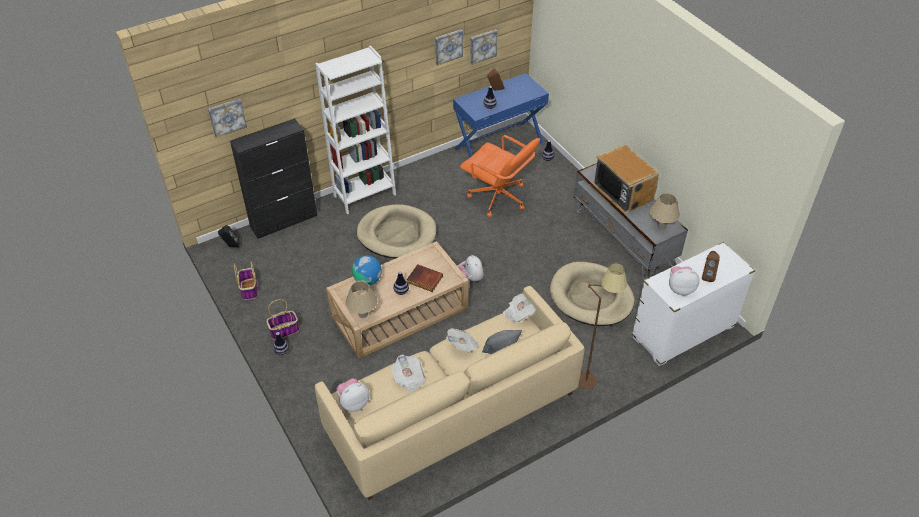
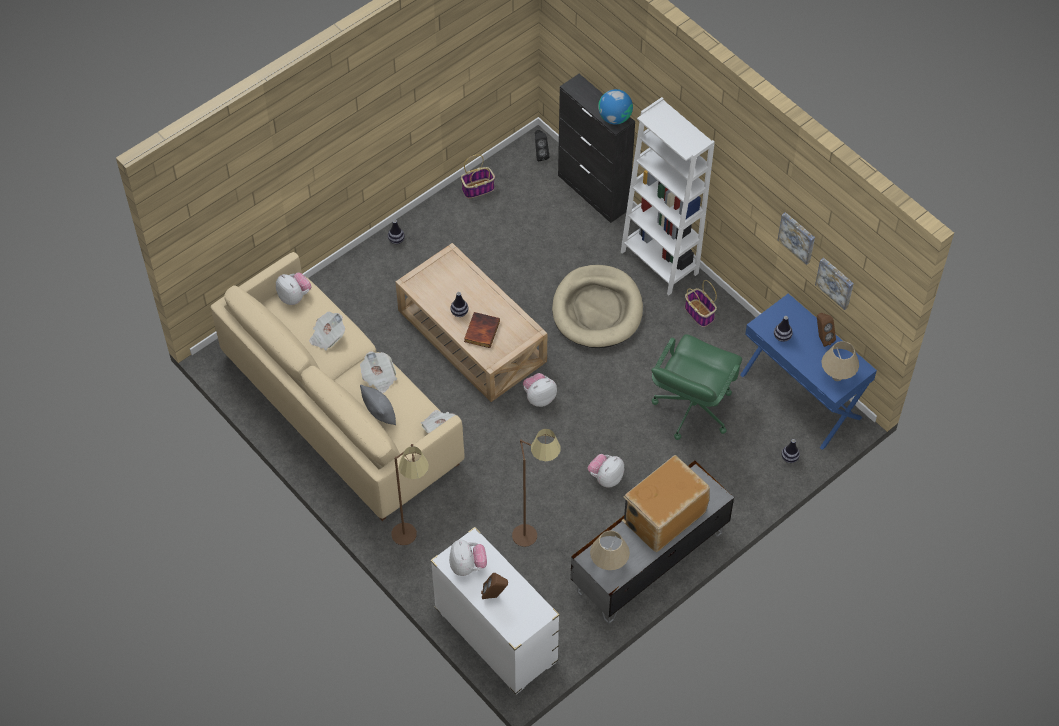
camera: 80 degrees right, 10 degrees up
picture [208,98,247,138] -> none
basket [266,299,299,340] -> basket moved to [685,280,717,327]
beige table lamp [346,281,378,318] -> beige table lamp moved to [821,341,859,381]
globe [352,255,382,285] -> globe moved to [598,89,633,125]
orange office chair [460,135,540,217] -> green office chair [651,334,742,440]
beige dog bed [550,262,635,326] -> brown floor lamp [512,429,560,547]
none -> plush toy [588,454,624,488]

